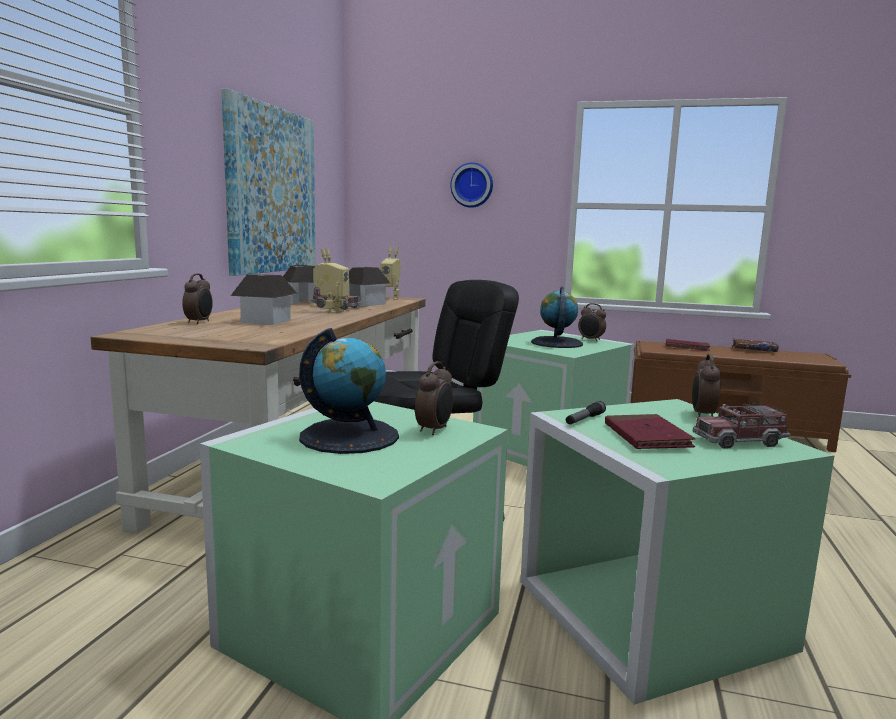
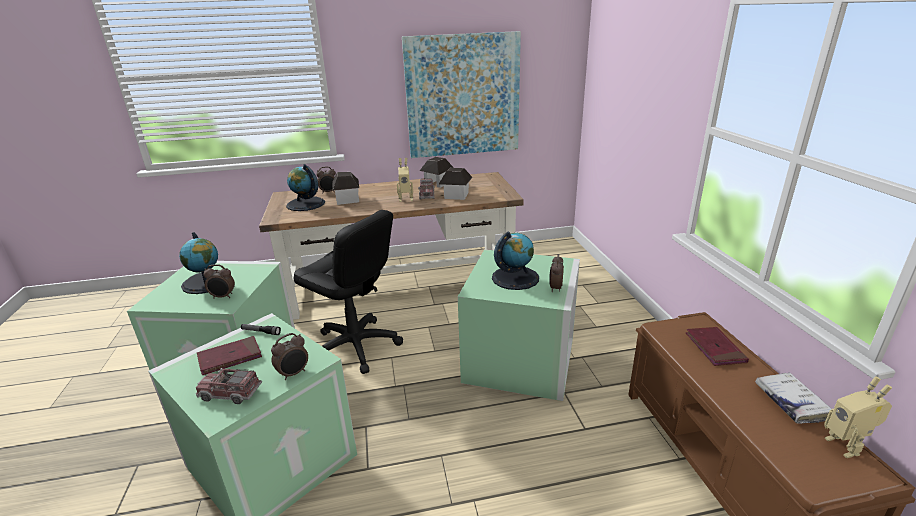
camera: 65 degrees right, 15 degrees up
toy robot [380,247,401,300] -> toy robot moved to [824,376,892,458]
wall clock [450,162,493,208] -> none
alarm clock [692,354,720,417] -> alarm clock turned 150 degrees clockwise [271,333,308,380]
toy truck [693,403,790,449] -> toy truck turned 45 degrees counterclockwise [196,368,262,404]
brown book [732,339,779,352] -> white book [755,372,832,424]
none -> globe [286,164,325,211]

